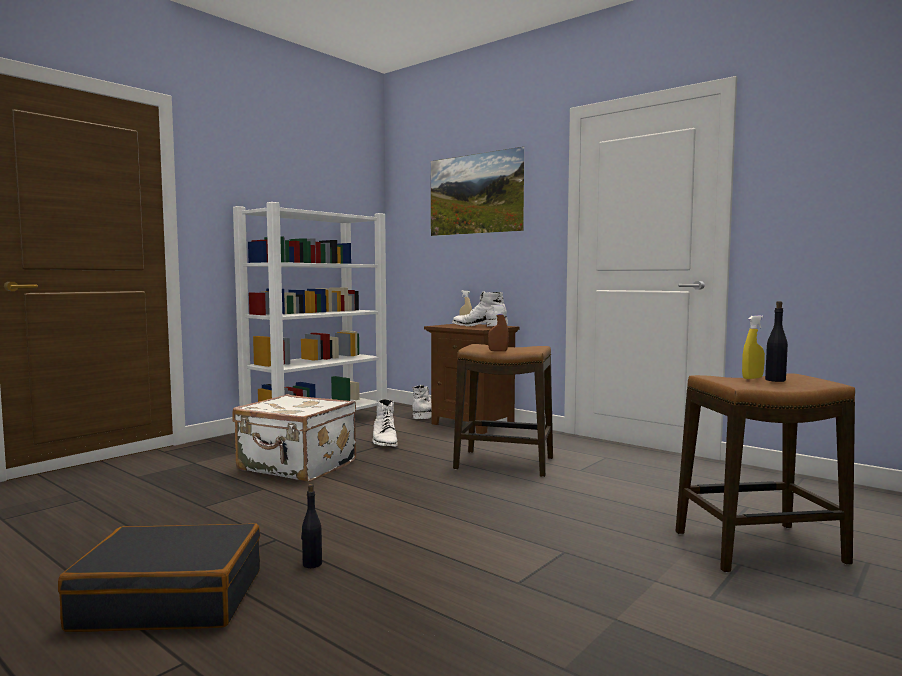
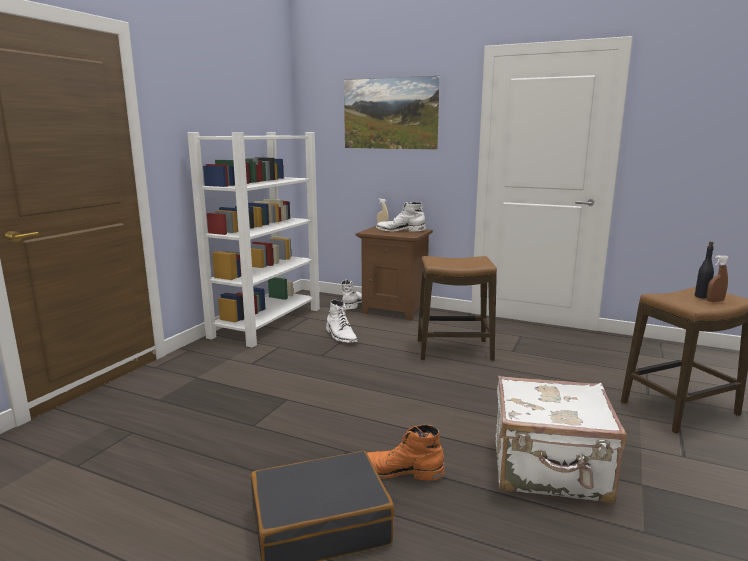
camera: 15 degrees left, 10 degrees up
white suitcase [232,394,356,482] -> white suitcase moved to [495,376,626,503]
black bottle [301,484,322,568] -> orange boot [367,425,445,481]
brown spray bottle [488,305,509,351] -> brown spray bottle moved to [706,255,729,302]
yellow spray bottle [742,315,765,379] -> none

